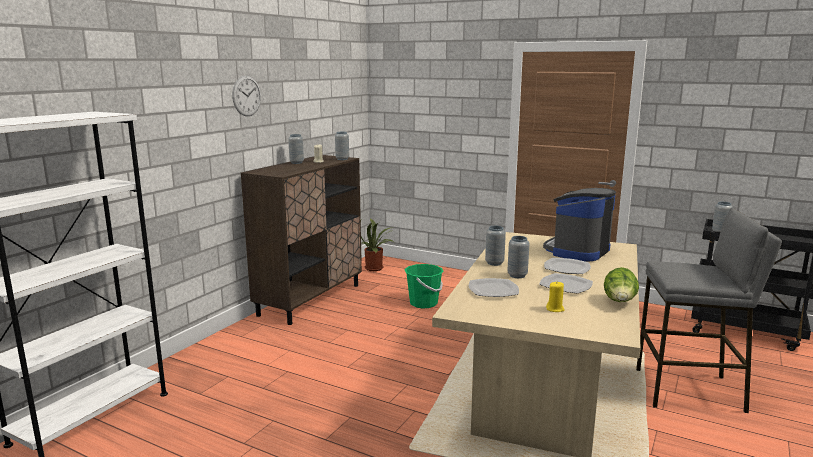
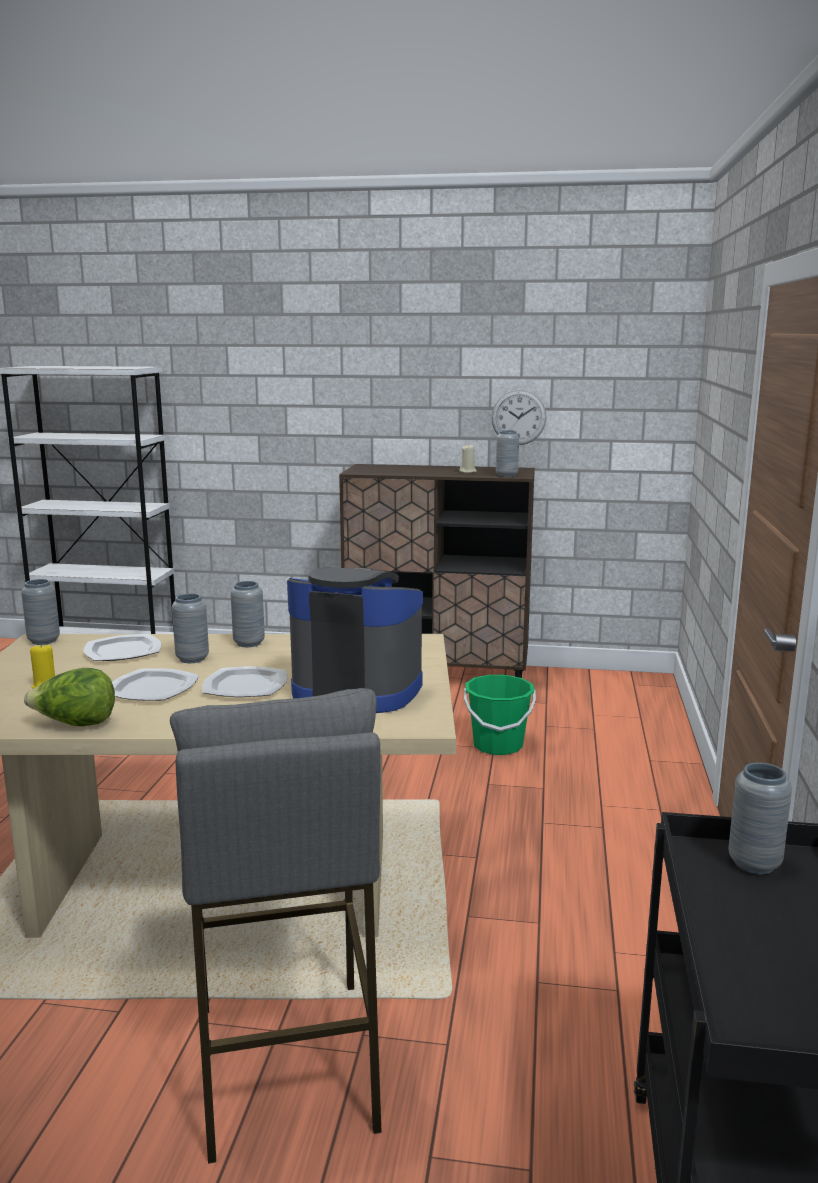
camera: 70 degrees right, 0 degrees up
wall clock [232,75,261,116] -> wall clock moved to [491,390,547,445]
grey vase [288,134,304,164] -> grey vase moved to [21,579,60,645]
potted plant [361,219,394,271] -> none

